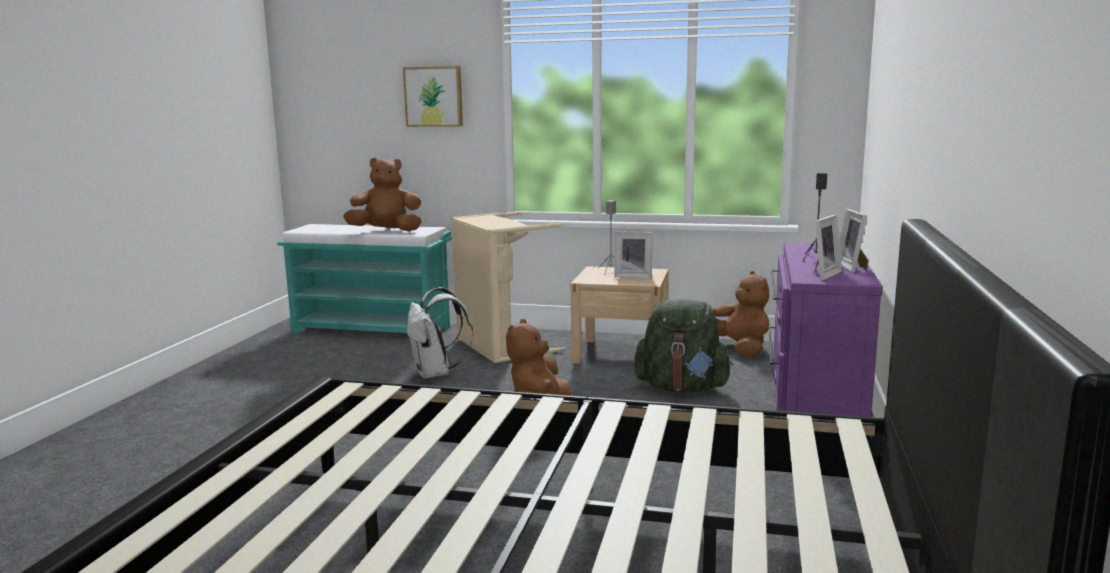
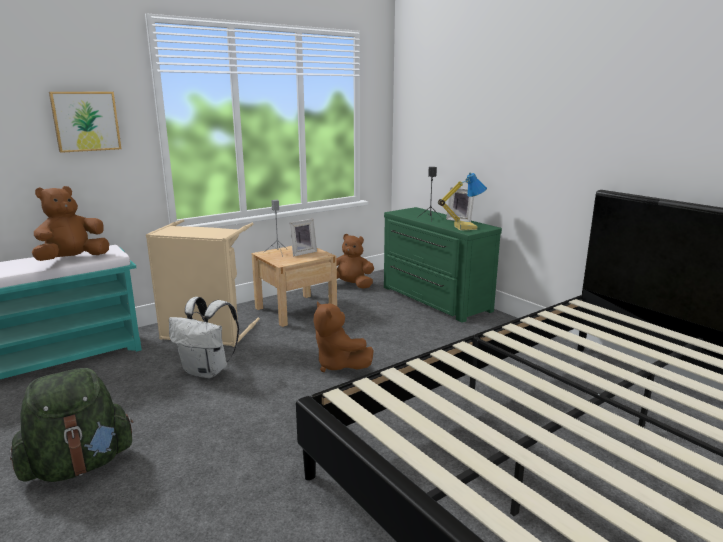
camera: 50 degrees left, 5 degrees up
green backpack [634,299,733,393] -> green backpack moved to [10,368,134,482]
purple dresser [768,243,883,417] -> green dresser [384,207,502,323]
picture frame [813,214,842,280] -> table lamp [438,172,487,231]

